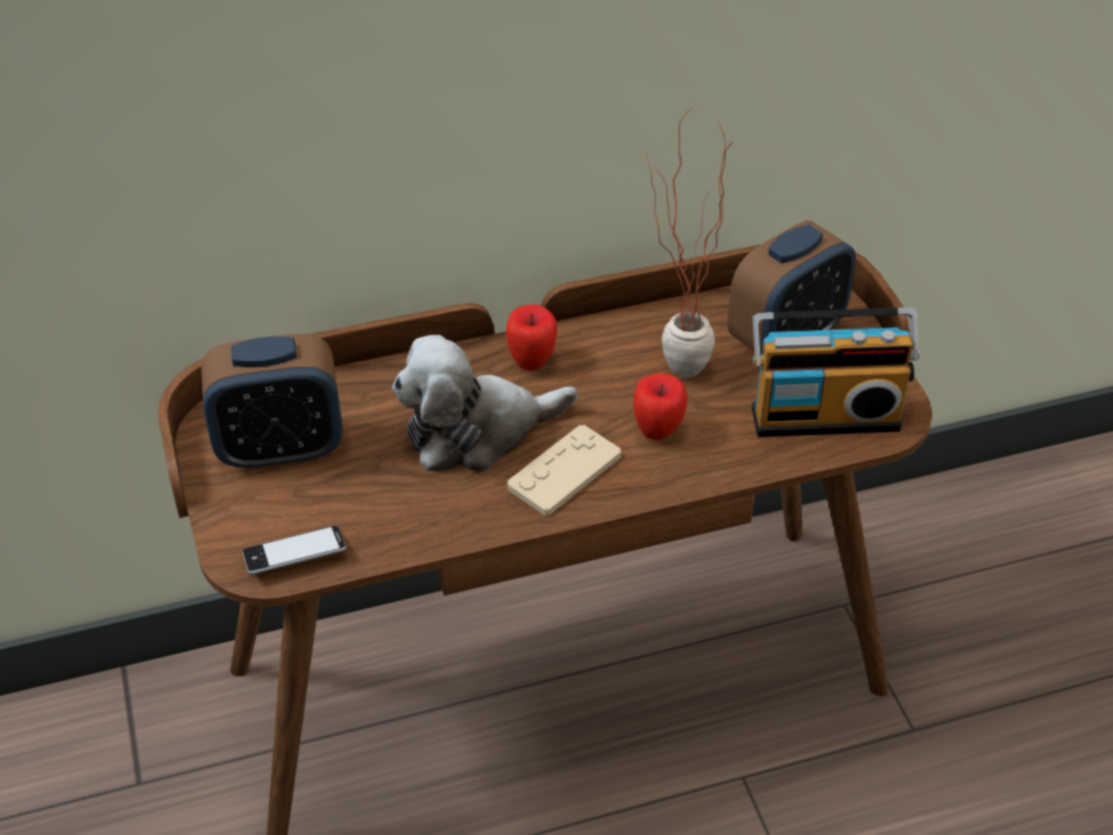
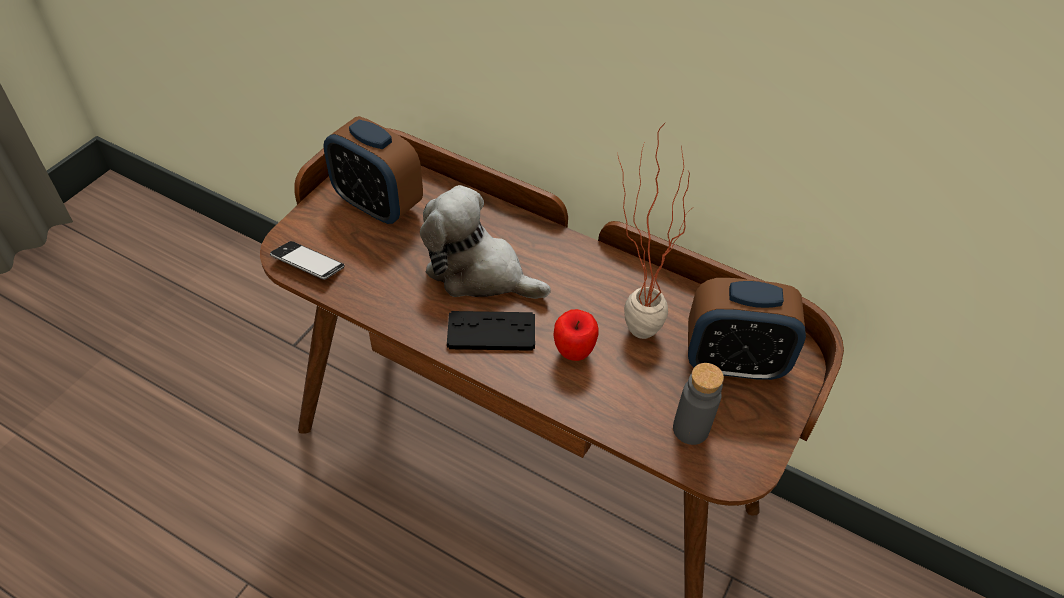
camera: 45 degrees right, 5 degrees up
apple [506,304,557,370] -> none
beige game controller [507,425,621,516] -> black game controller [447,311,535,351]
radio [752,307,920,437] -> grey bottle [673,363,724,445]

